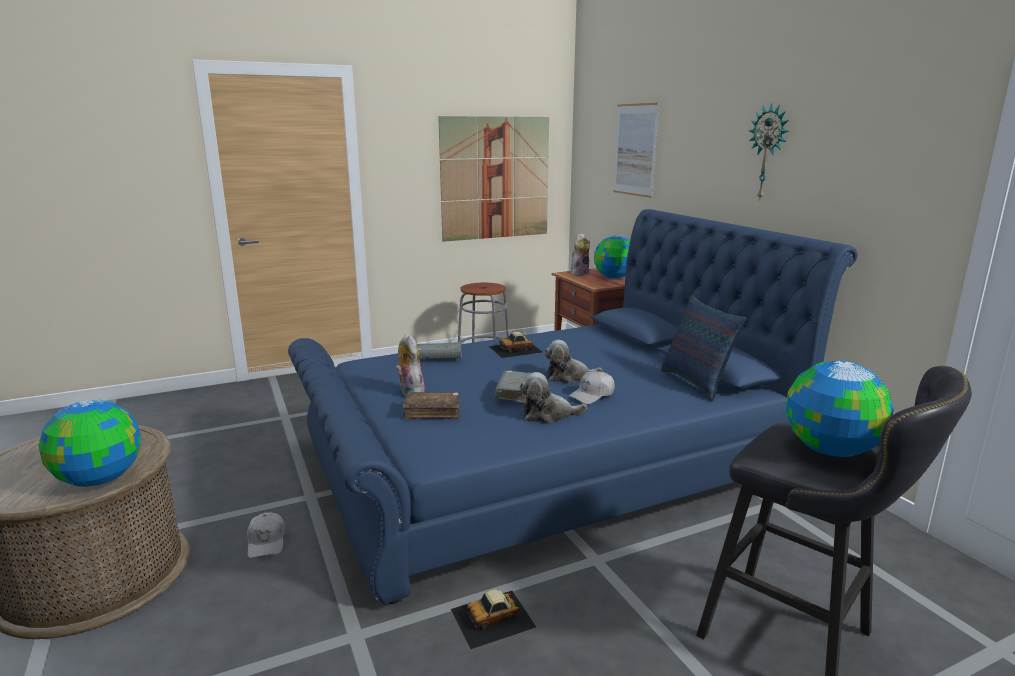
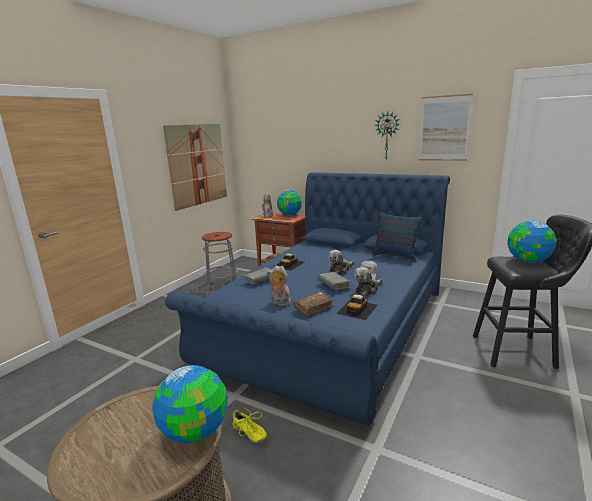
camera: 35 degrees left, 0 degrees up
white cap [247,512,286,558] -> yellow shoe [231,408,268,443]
toy car [451,589,536,649] -> toy car moved to [336,295,378,320]
picture [613,103,659,198] -> picture moved to [419,94,473,161]

